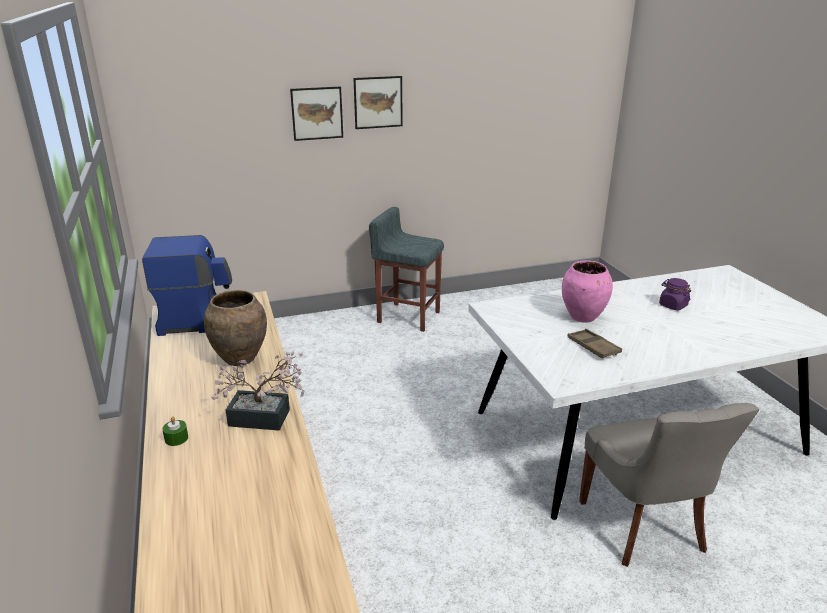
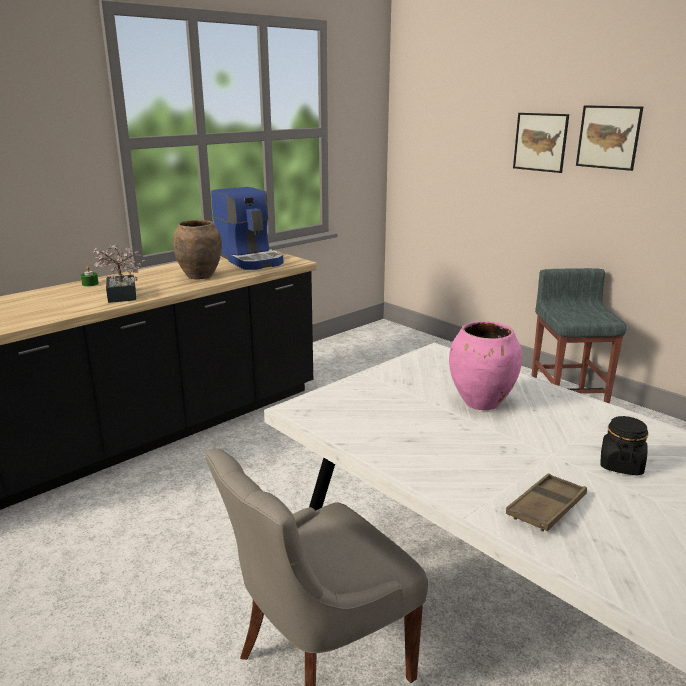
camera: 65 degrees right, 5 degrees down
brown tray [568,329,622,359] -> brown tray moved to [506,473,587,531]
purple jar [659,278,691,310] -> black jar [601,416,648,476]

